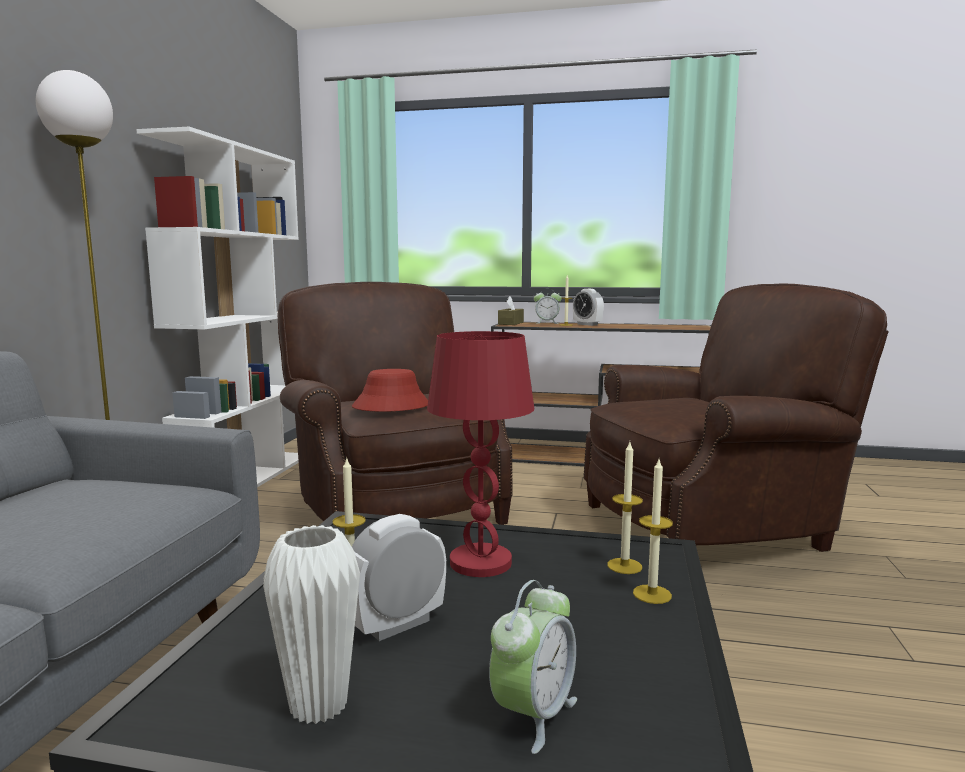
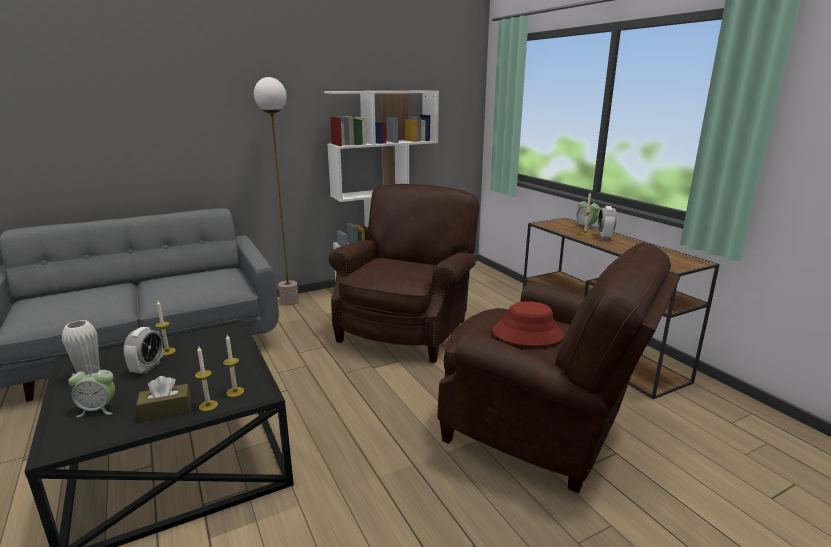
camera: 50 degrees right, 10 degrees up
red hat [352,369,428,412] -> red hat moved to [493,301,564,346]
alarm clock [352,514,446,641] -> alarm clock turned 90 degrees clockwise [123,327,164,374]
red table lamp [427,331,534,577] -> none
brown tissue box [498,296,524,325] -> brown tissue box moved to [136,376,191,422]

